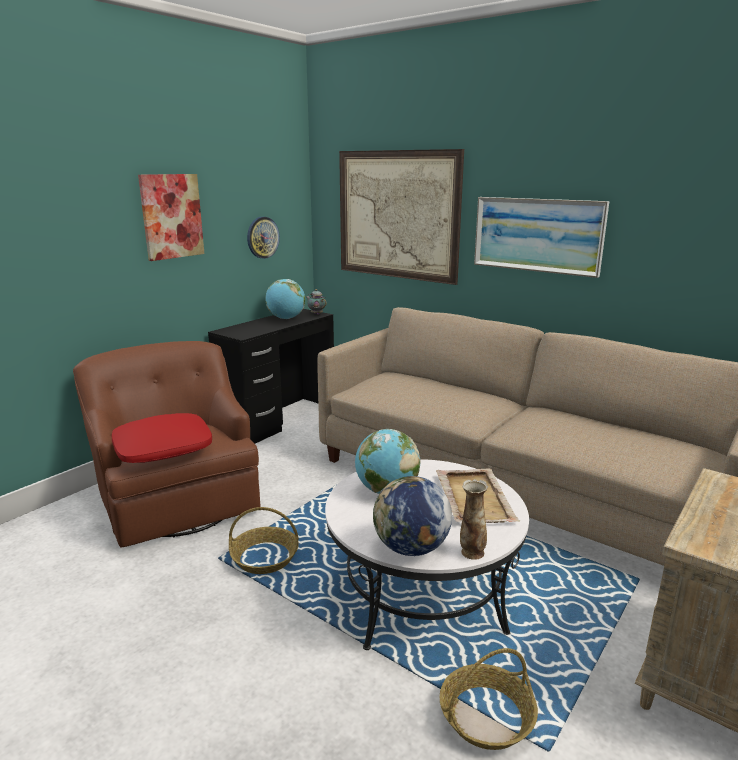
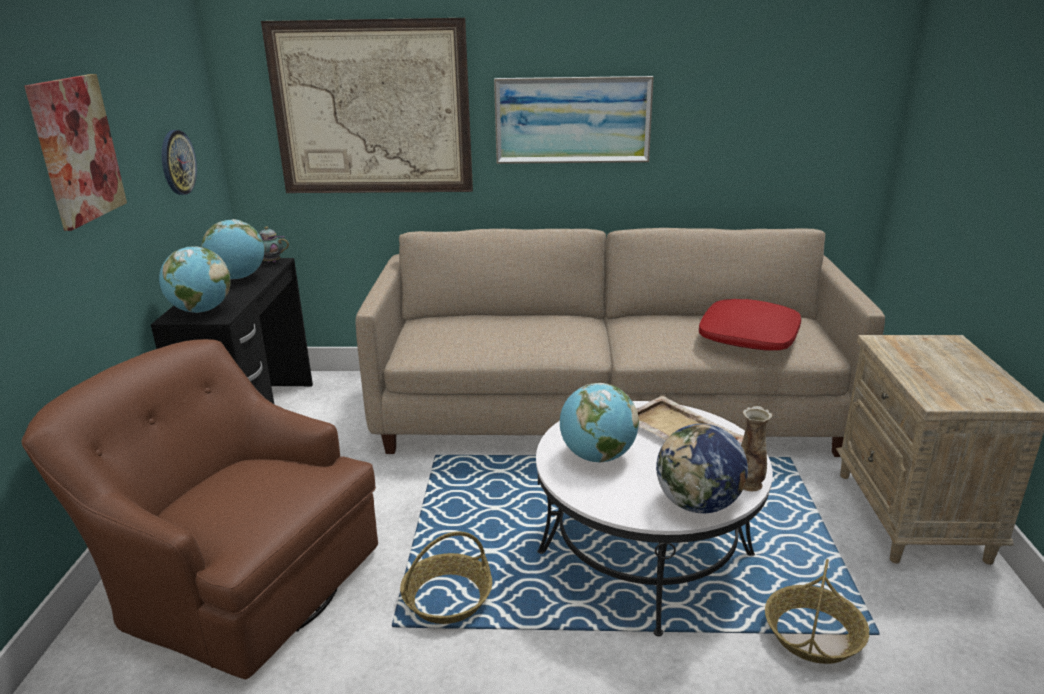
camera: 35 degrees left, 5 degrees up
red pillow [111,413,212,463] -> red pillow moved to [699,299,801,351]
none -> globe [159,246,231,313]

